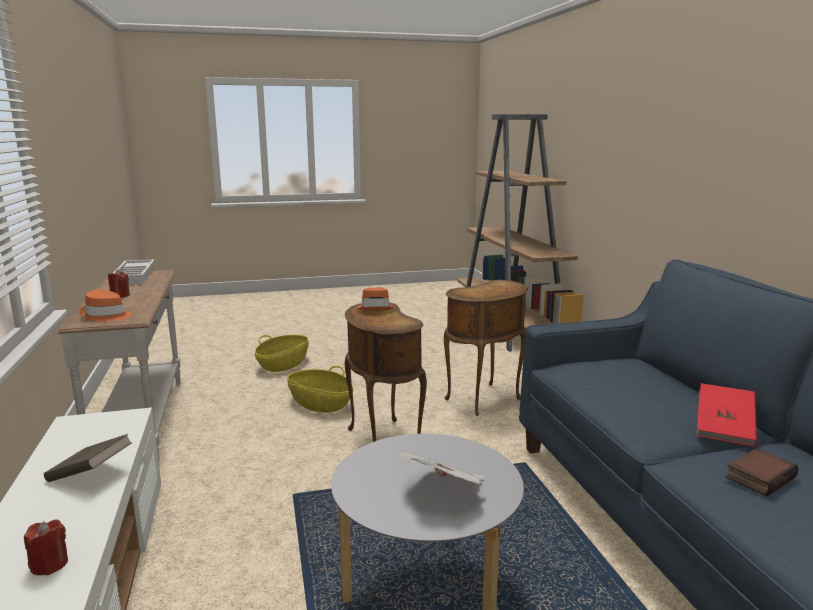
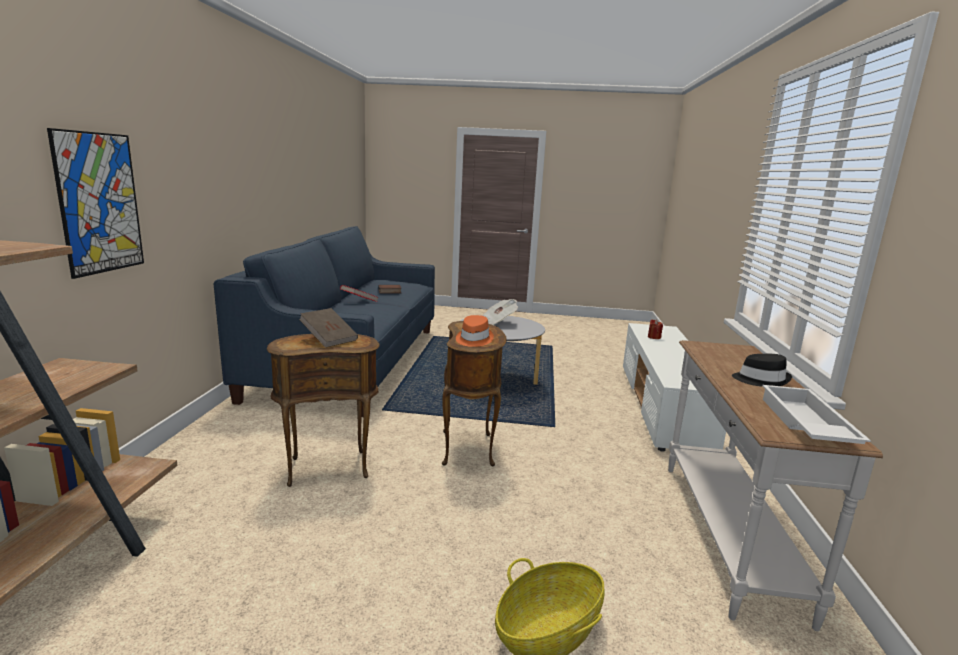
camera: 160 degrees left, 0 degrees up
brown book [44,434,132,482] -> brown book moved to [299,308,358,348]
orange hat [80,289,132,322] -> none
red candle [108,270,130,298] -> black hat [732,354,792,387]
basket [288,366,353,413] -> none
none -> picture [47,128,144,279]

